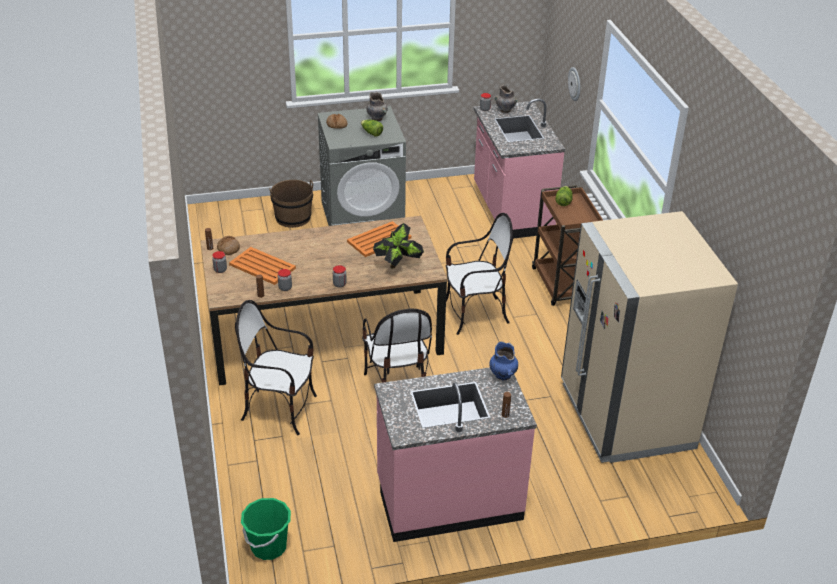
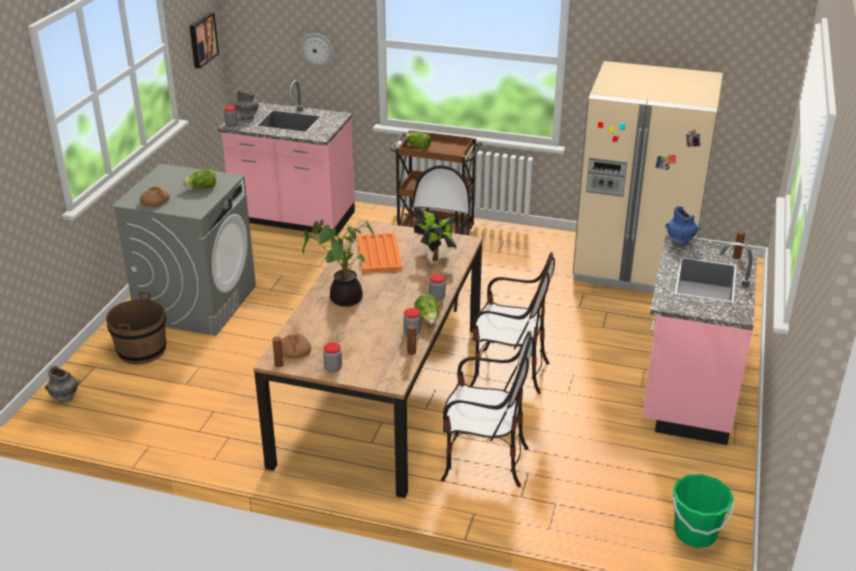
camera: 60 degrees left, 5 degrees down
orange tray [229,247,296,285] -> none
chair [235,300,317,435] -> chair turned 120 degrees counterclockwise [441,331,534,487]
grey vase [366,92,387,121] -> grey vase moved to [45,365,81,403]
none -> picture [189,12,219,69]
none -> potted plant [302,220,375,307]
none -> lettuce [414,294,439,324]

